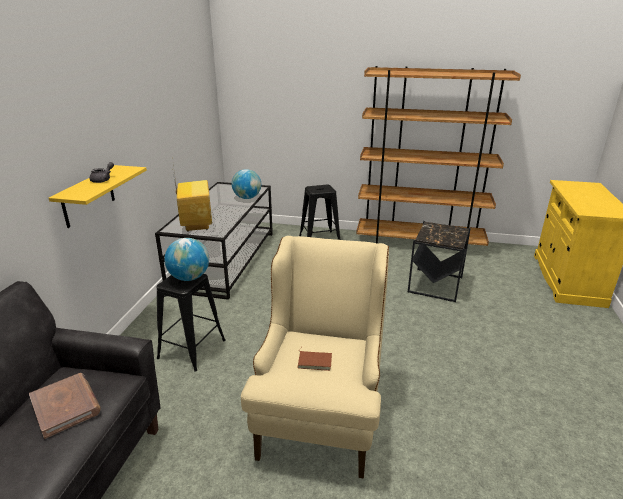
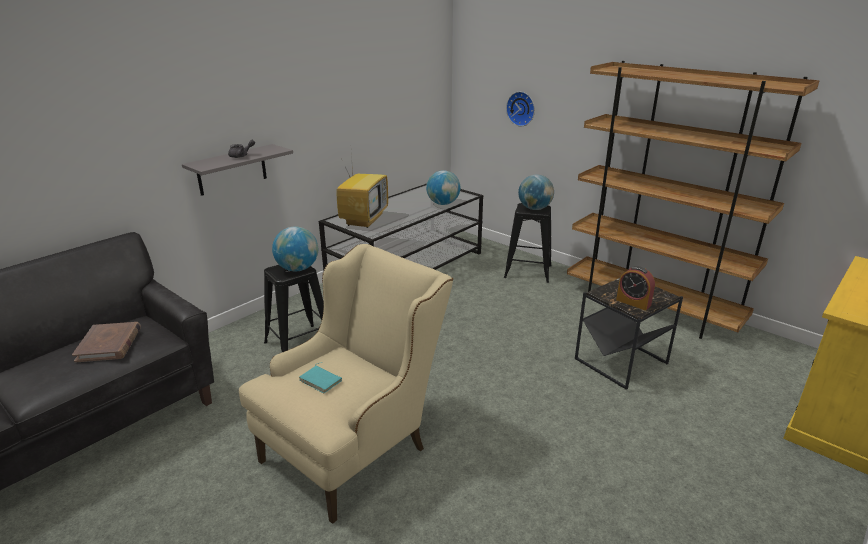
camera: 30 degrees right, 0 degrees up
yellow shelf [49,165,147,228] -> grey shelf [182,144,293,196]
brown book [297,347,332,371] -> turquoise book [299,362,342,393]
none -> wall clock [506,92,535,126]
none -> globe [518,174,554,210]
none -> alarm clock [616,266,655,310]

